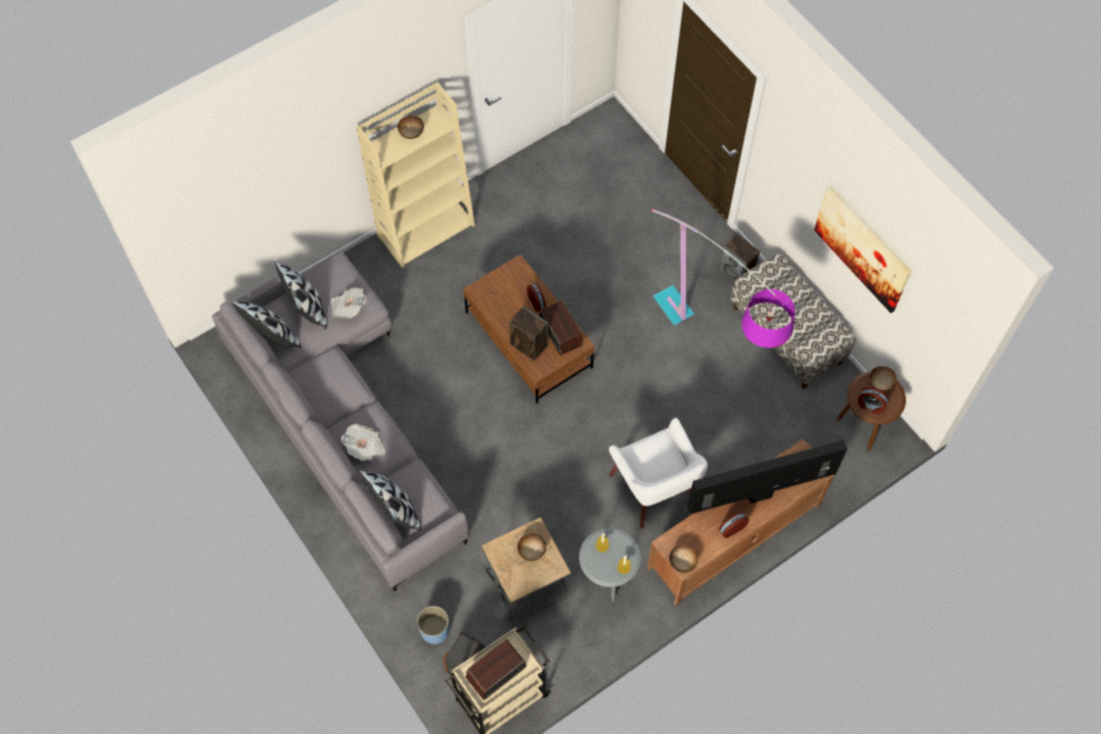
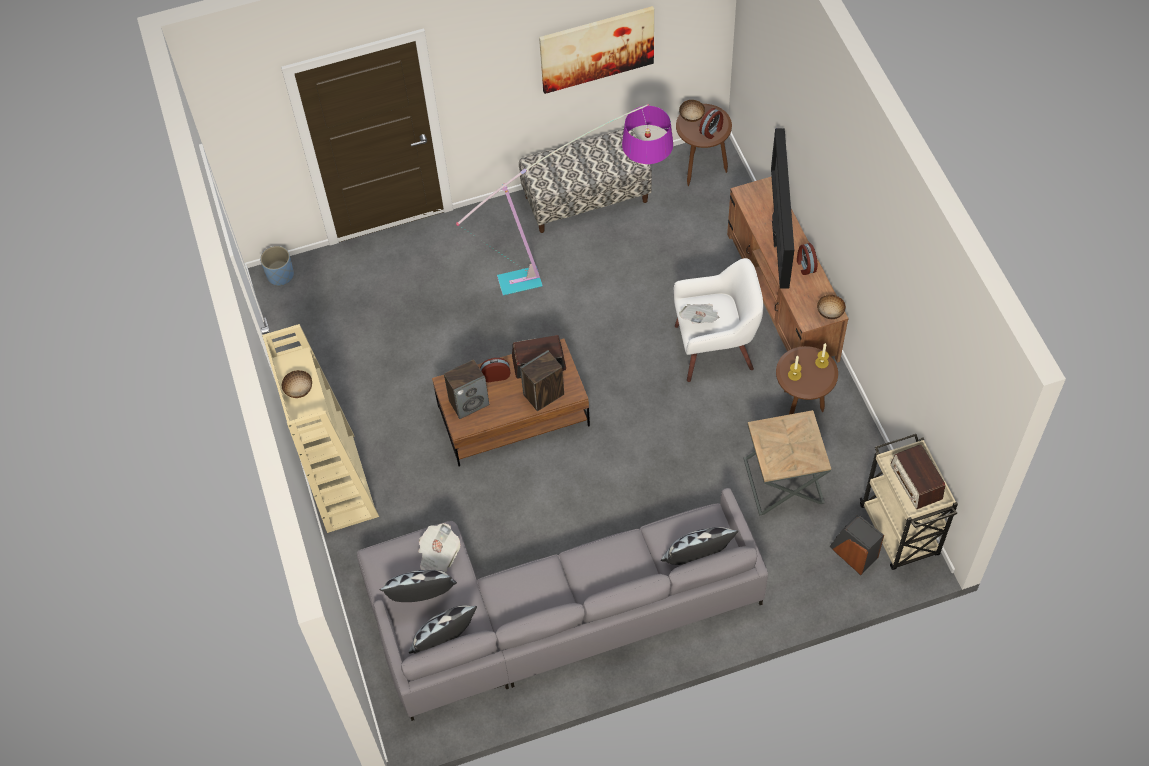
camera: 70 degrees left, 5 degrees down
newspaper [341,424,385,461] -> newspaper moved to [679,304,719,324]
blue planter [417,606,449,644] -> blue planter moved to [260,246,294,286]
bowl [518,533,546,561] -> none
grey side table [579,528,641,602] -> brown side table [776,346,838,415]
speaker [719,234,760,283] -> speaker moved to [444,359,489,419]

